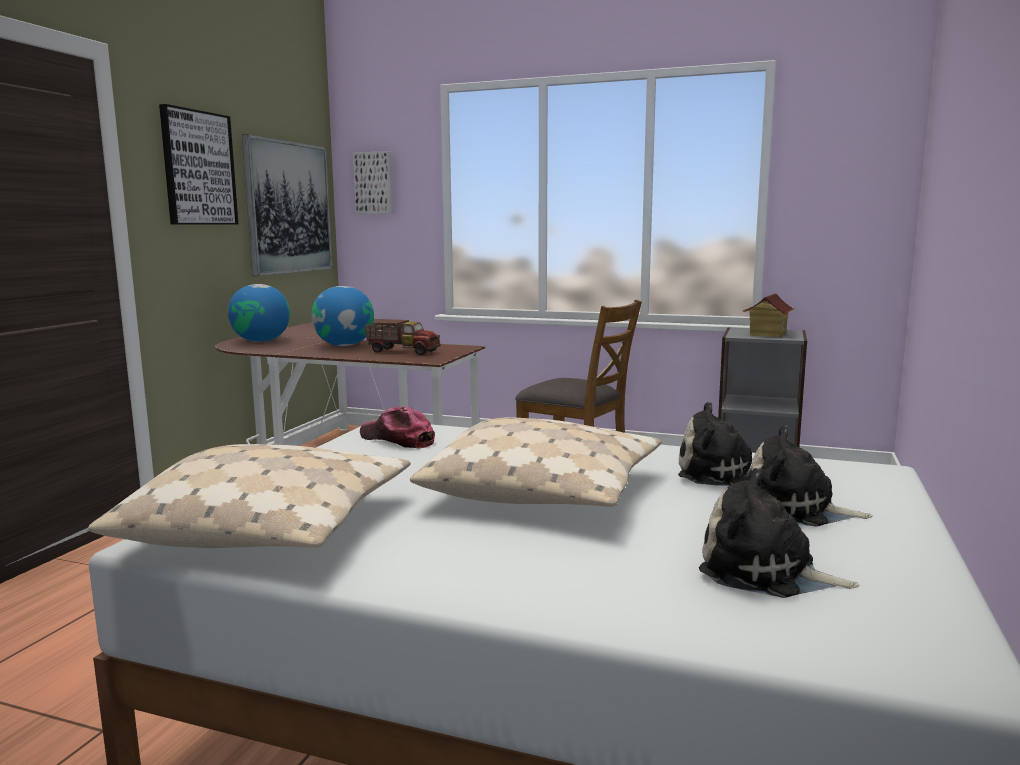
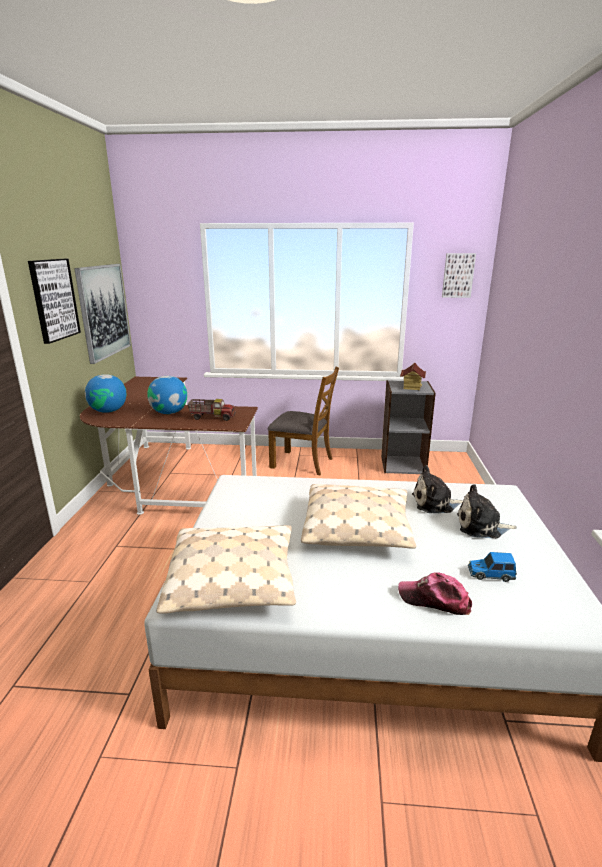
camera: 15 degrees left, 10 degrees up
picture [353,151,393,214] -> picture moved to [442,253,476,298]
cap [360,407,435,448] -> cap moved to [398,572,472,615]
plush toy [699,468,859,598] -> toy car [468,552,517,582]

